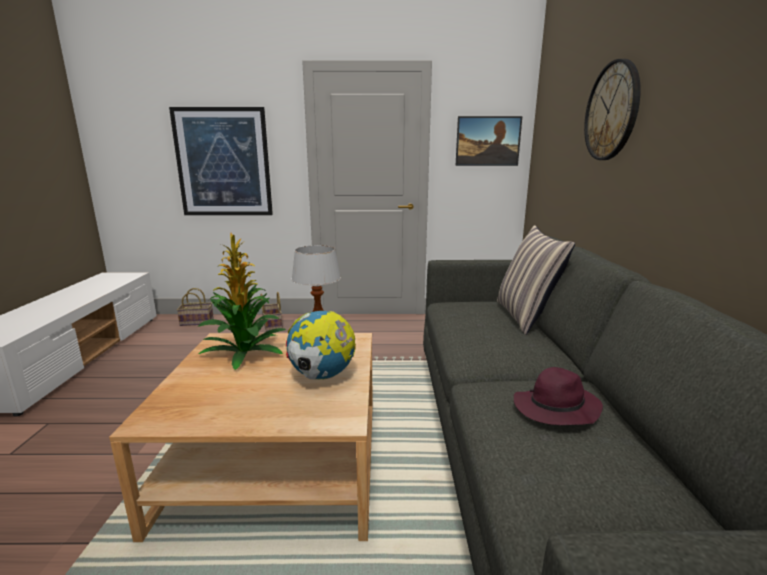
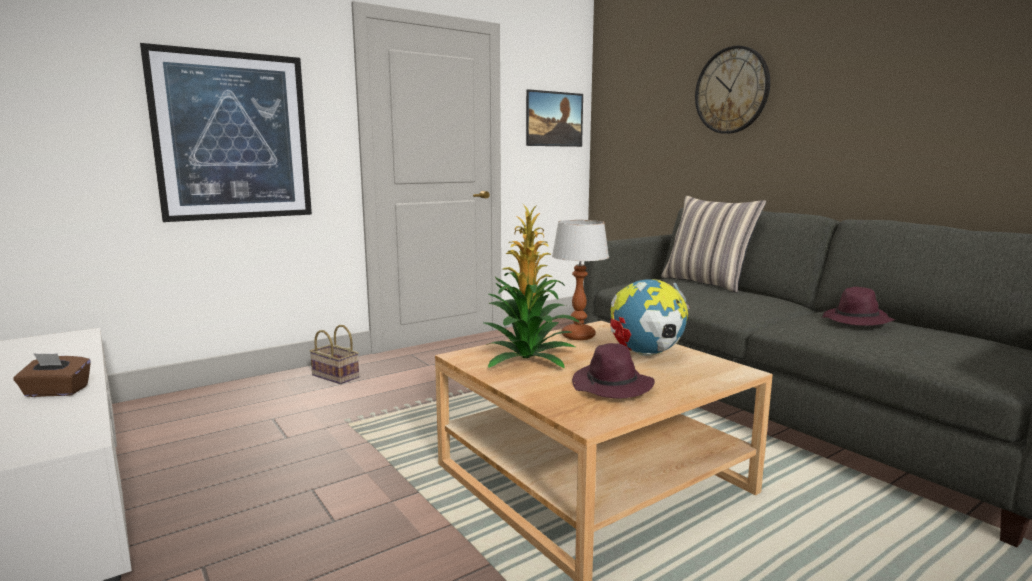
camera: 35 degrees left, 5 degrees down
basket [177,288,214,326] -> none
none -> brown tissue box [13,353,91,397]
none -> purple hat [572,343,655,398]

